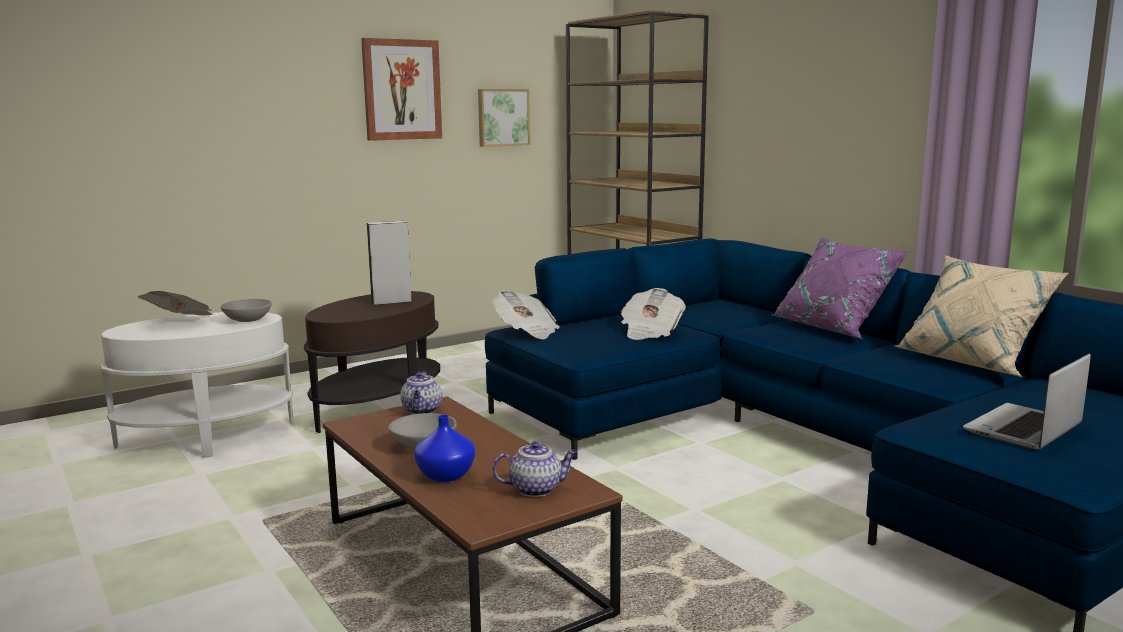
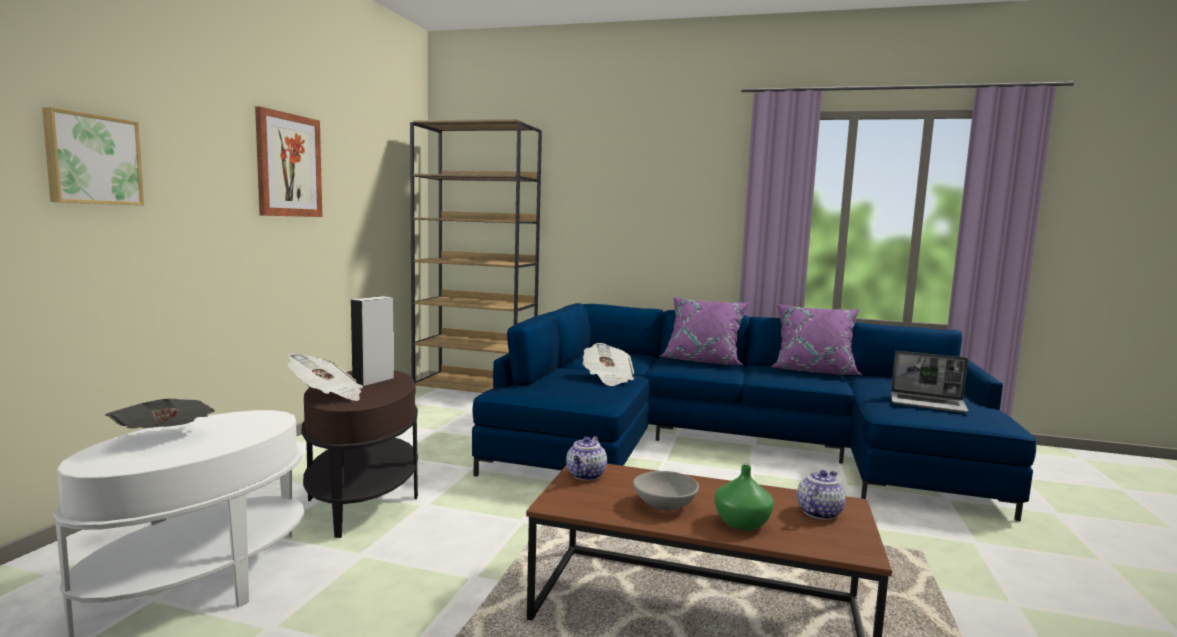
camera: 40 degrees left, 5 degrees down
grey bowl [221,299,272,322] -> none
teapot [400,371,442,414] -> teapot turned 60 degrees clockwise [566,436,607,480]
blue vase [414,415,475,482] -> green vase [714,465,774,531]
picture [478,89,530,147] -> picture moved to [42,107,144,205]
newspaper [492,290,560,339] -> newspaper moved to [288,353,363,401]
beige pillow [895,255,1068,377] -> purple pillow [770,304,863,375]
laptop [963,354,1091,451] -> laptop turned 75 degrees counterclockwise [891,351,969,413]

